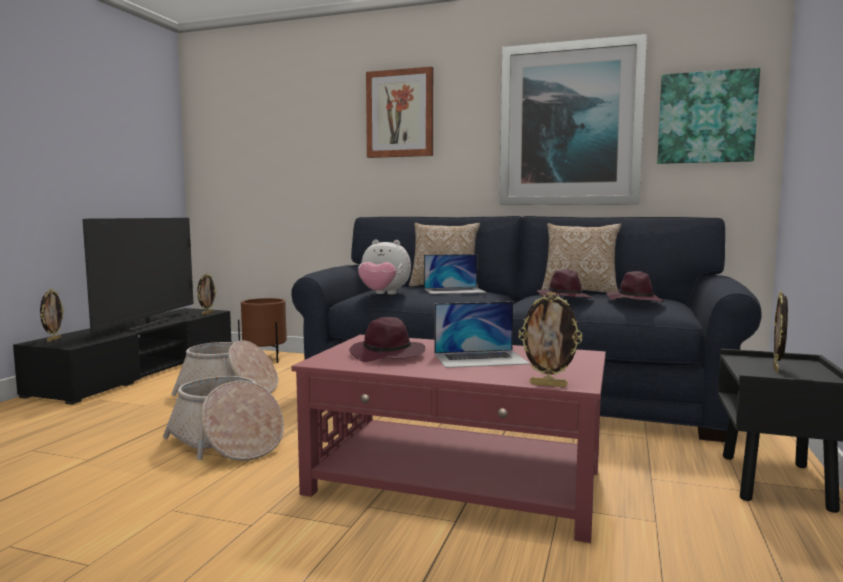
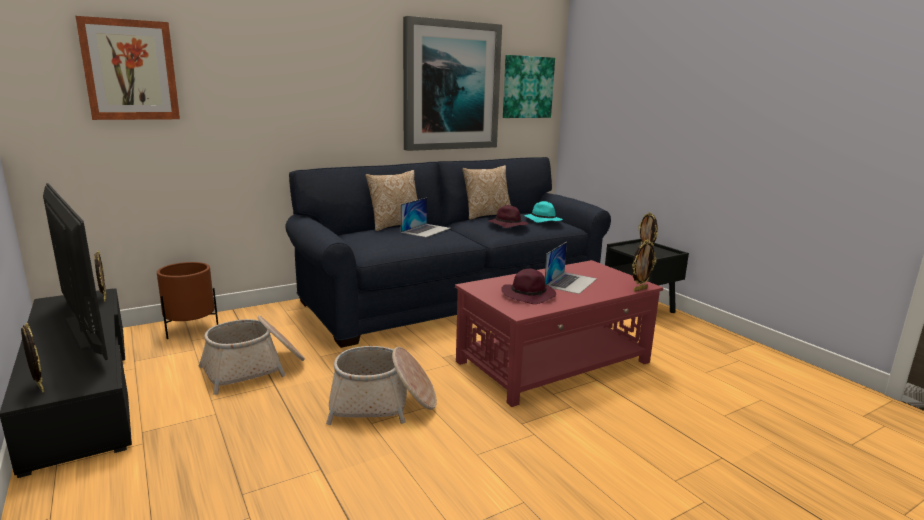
camera: 50 degrees left, 10 degrees up
plush toy [358,240,411,294] -> none
picture [366,67,433,158] -> picture moved to [75,16,180,120]
purple hat [606,271,665,302] -> turquoise hat [524,201,563,223]

